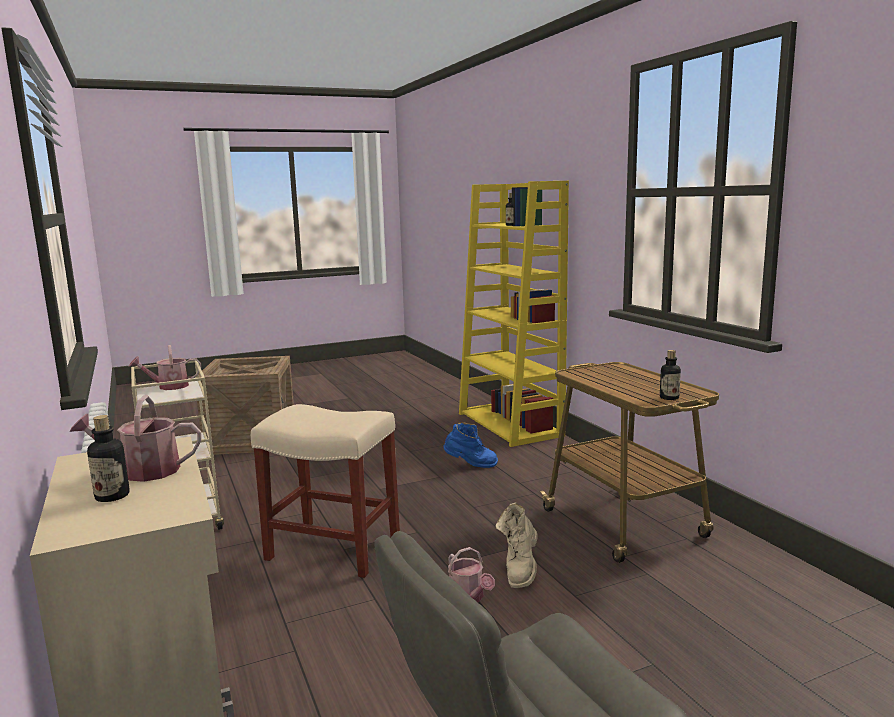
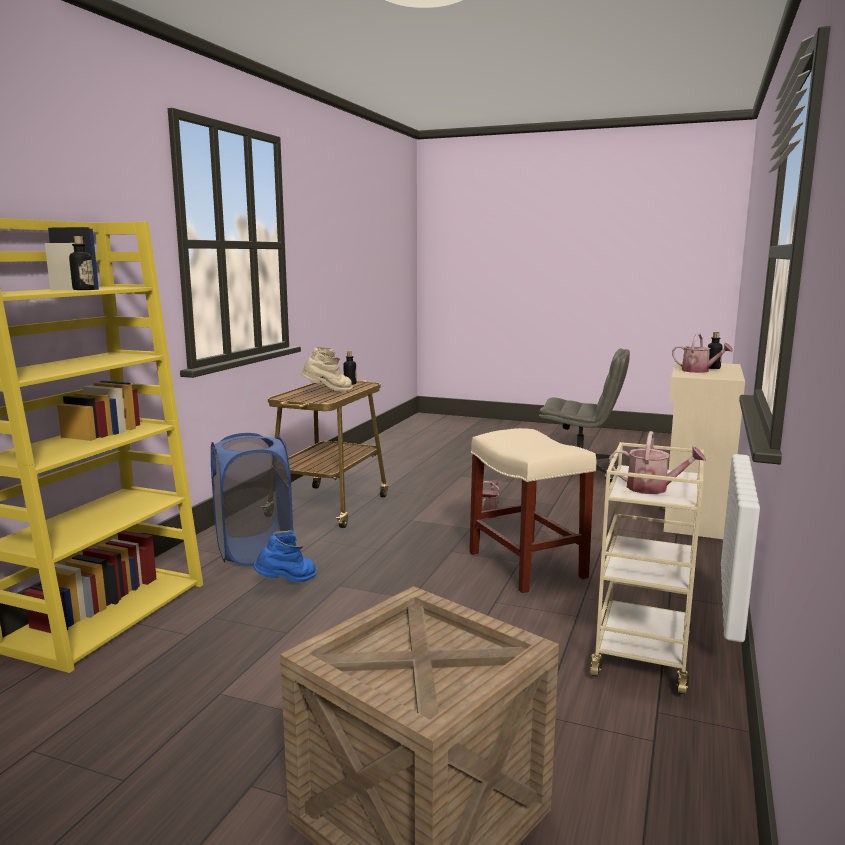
camera: 135 degrees left, 0 degrees up
blue boot [443,422,498,468] -> blue boot turned 90 degrees clockwise [253,530,317,582]
beige boot [495,502,538,588] -> beige boot moved to [301,347,353,392]
none -> blue laundry basket [211,433,293,566]

